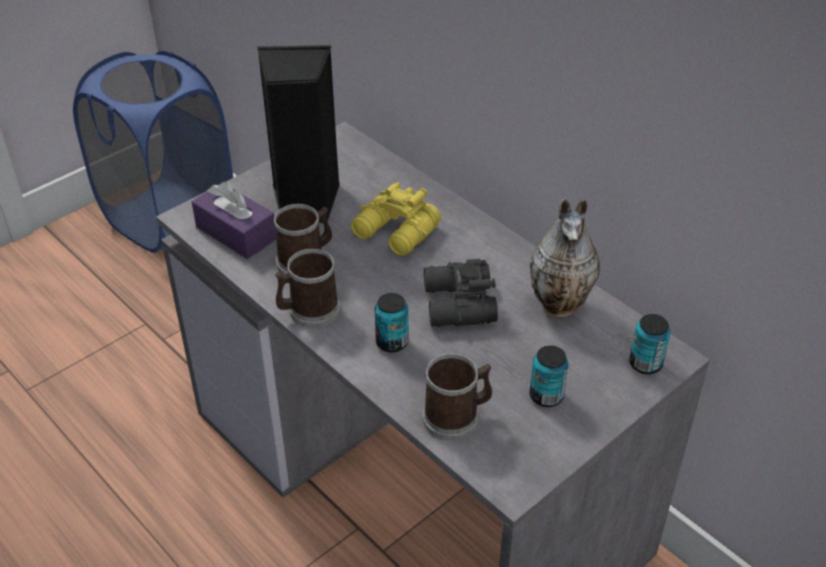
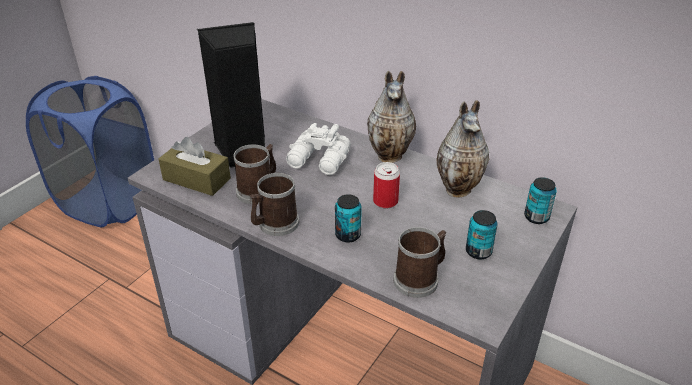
camera: 15 degrees left, 5 degrees down
purple tissue box [192,182,276,259] -> brown tissue box [159,137,231,196]
yellow binoculars [351,182,441,256] -> white binoculars [286,123,351,175]
black binoculars [424,259,498,327] -> can [373,162,400,208]
none -> vase [367,71,416,163]

